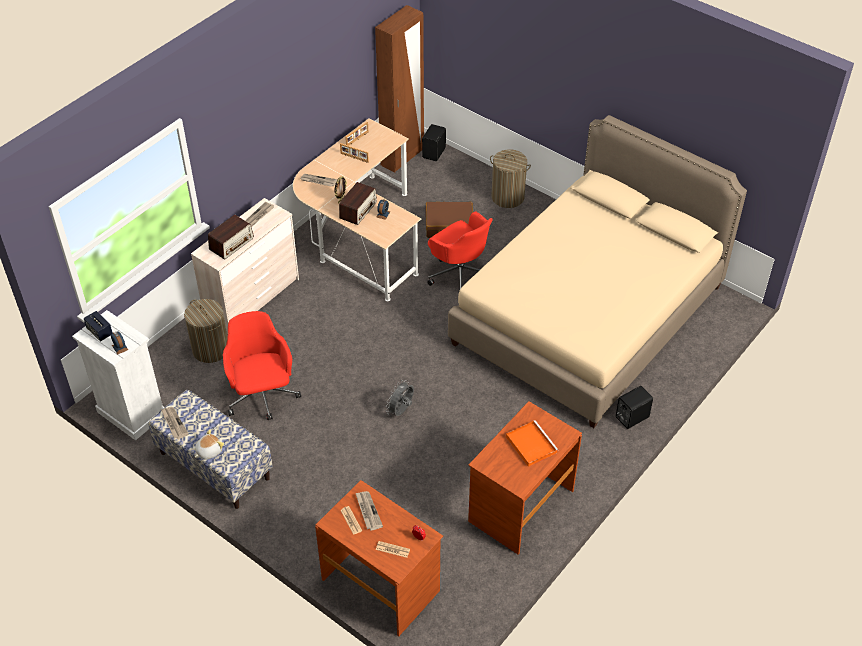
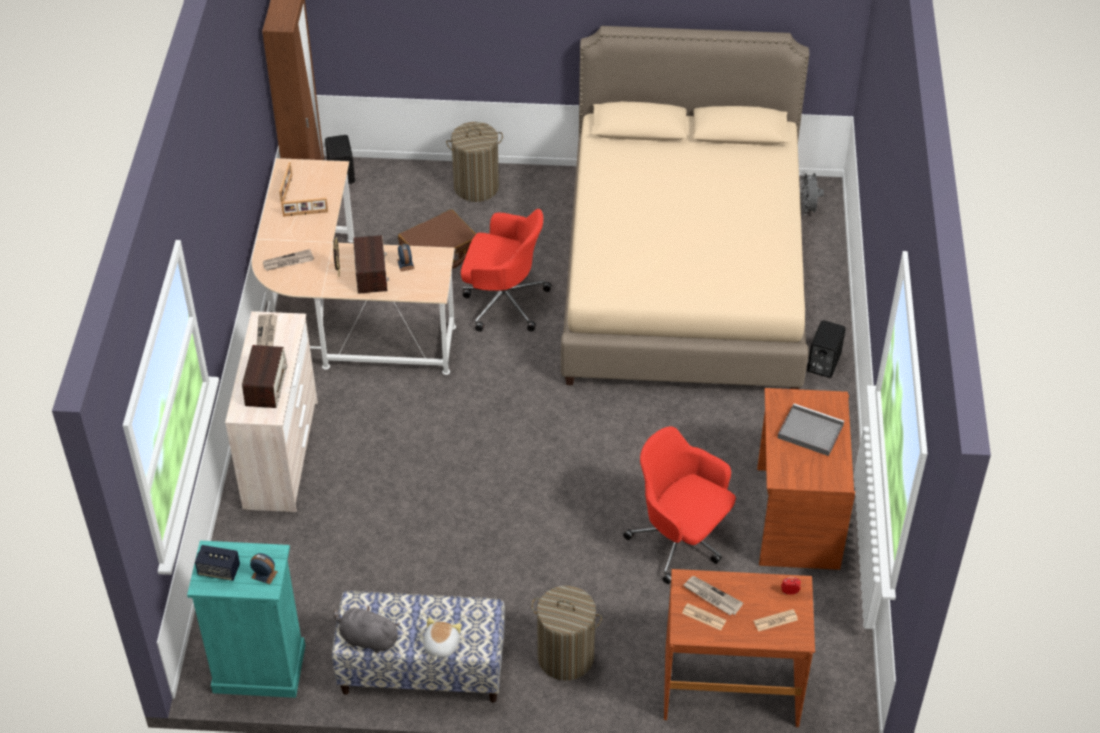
camera: 35 degrees left, 0 degrees up
white dresser [72,310,164,440] -> turquoise dresser [187,541,305,698]
newspaper [161,407,189,439] -> grey plush toy [333,605,400,653]
laundry basket [184,299,228,363] -> laundry basket moved to [531,586,602,681]
red office chair [223,311,301,420] -> red office chair moved to [623,426,736,584]
grey fan [386,380,414,416] -> grey fan moved to [800,171,824,215]
orange tray [506,420,558,467] -> grey tray [778,403,844,456]

